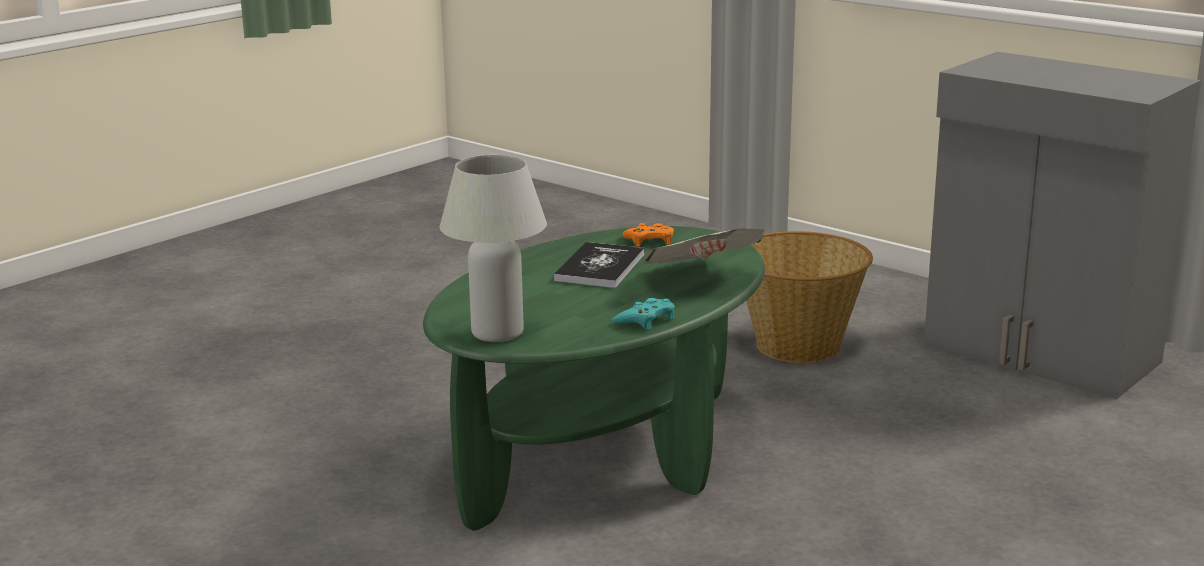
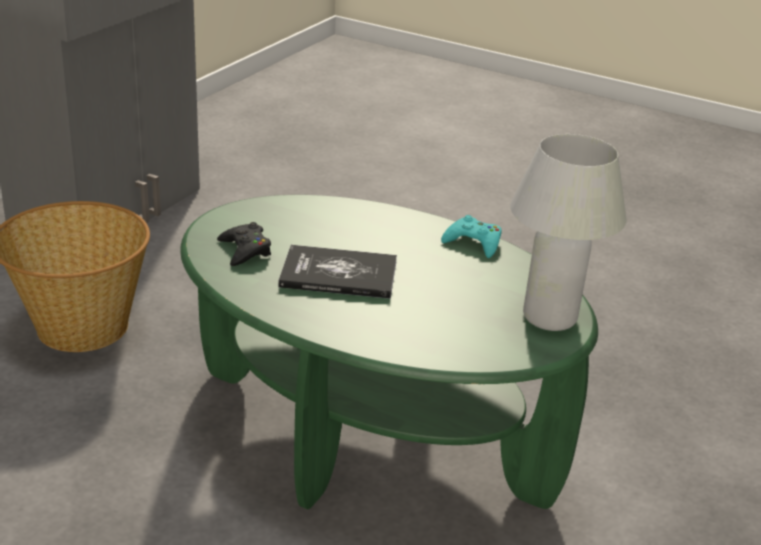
camera: 105 degrees left, 10 degrees up
orange game controller [622,223,674,247] -> black game controller [217,222,271,266]
newspaper [643,228,765,264] -> none

